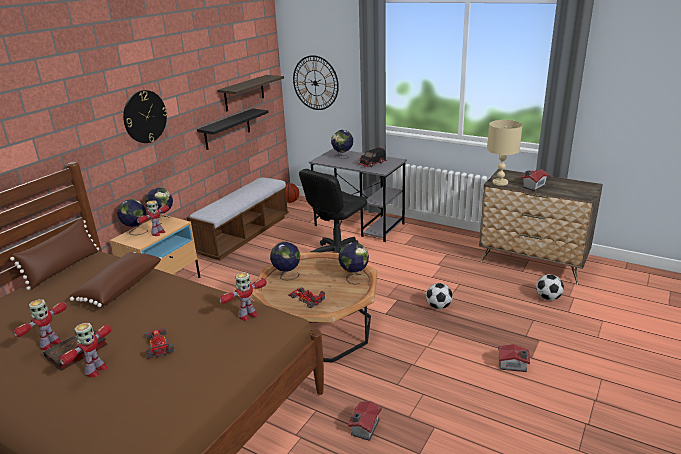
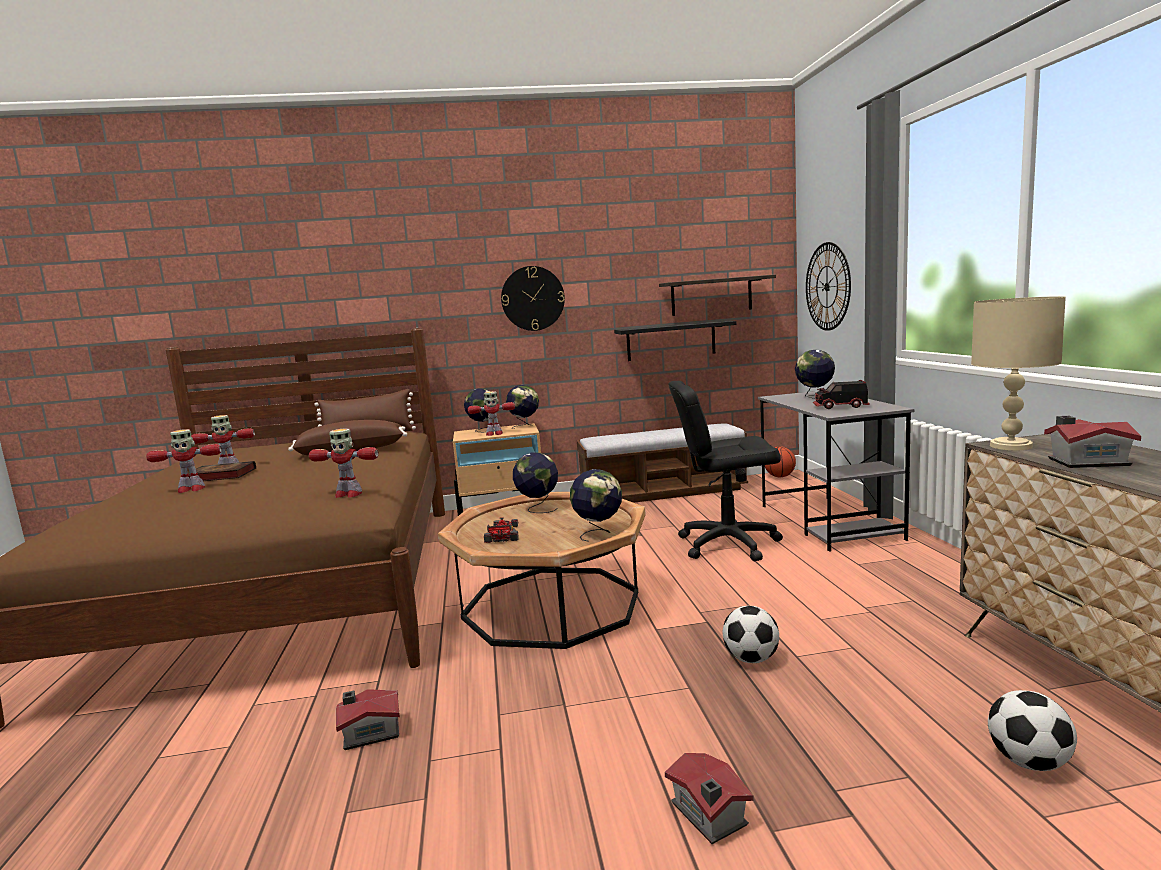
camera: 50 degrees right, 15 degrees down
toy car [146,327,174,359] -> none

